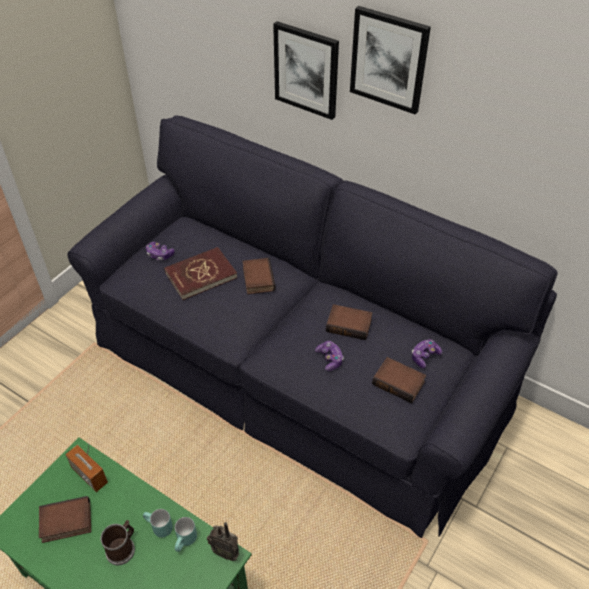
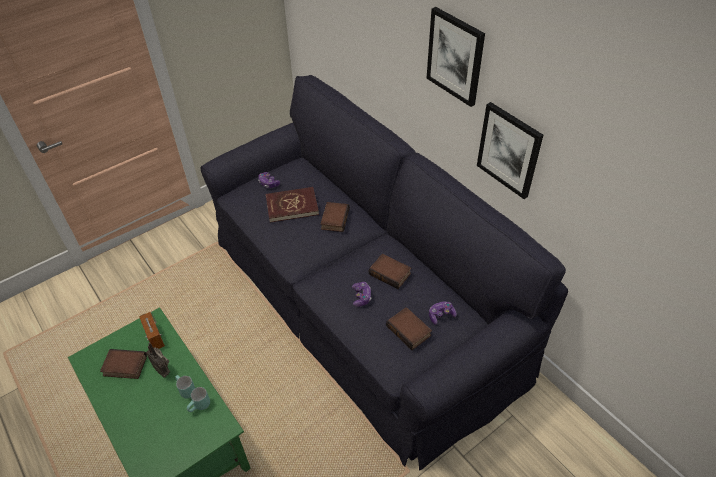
camera: 20 degrees right, 0 degrees up
mug [100,520,135,565] -> none
radio [207,522,240,561] -> radio moved to [146,343,170,378]
picture [273,21,339,120] -> picture moved to [477,102,543,199]

